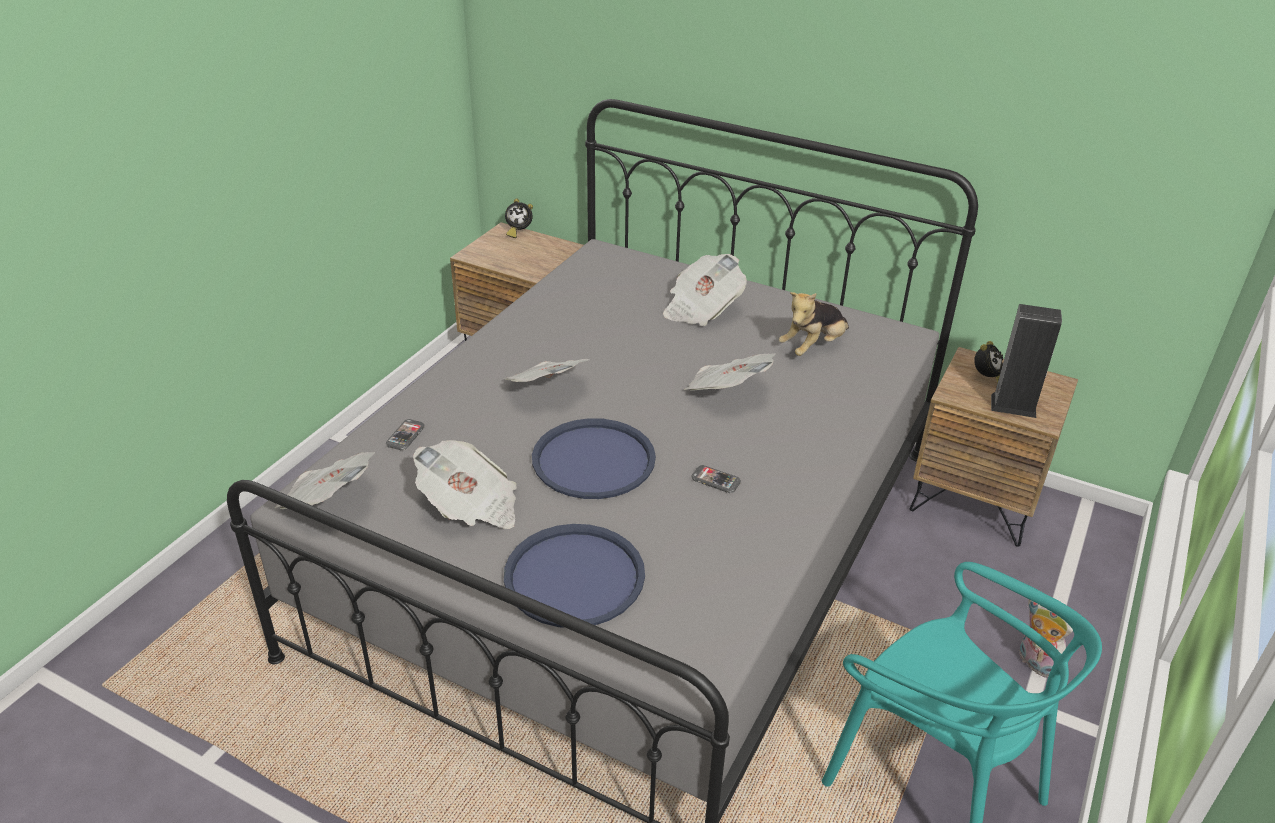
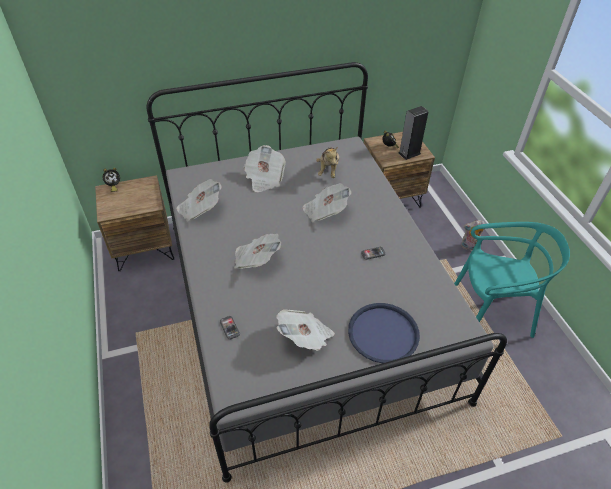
camera: 45 degrees left, 10 degrees up
newspaper [275,452,375,509] -> newspaper moved to [177,179,222,222]
blue tray [532,418,656,499] -> none

